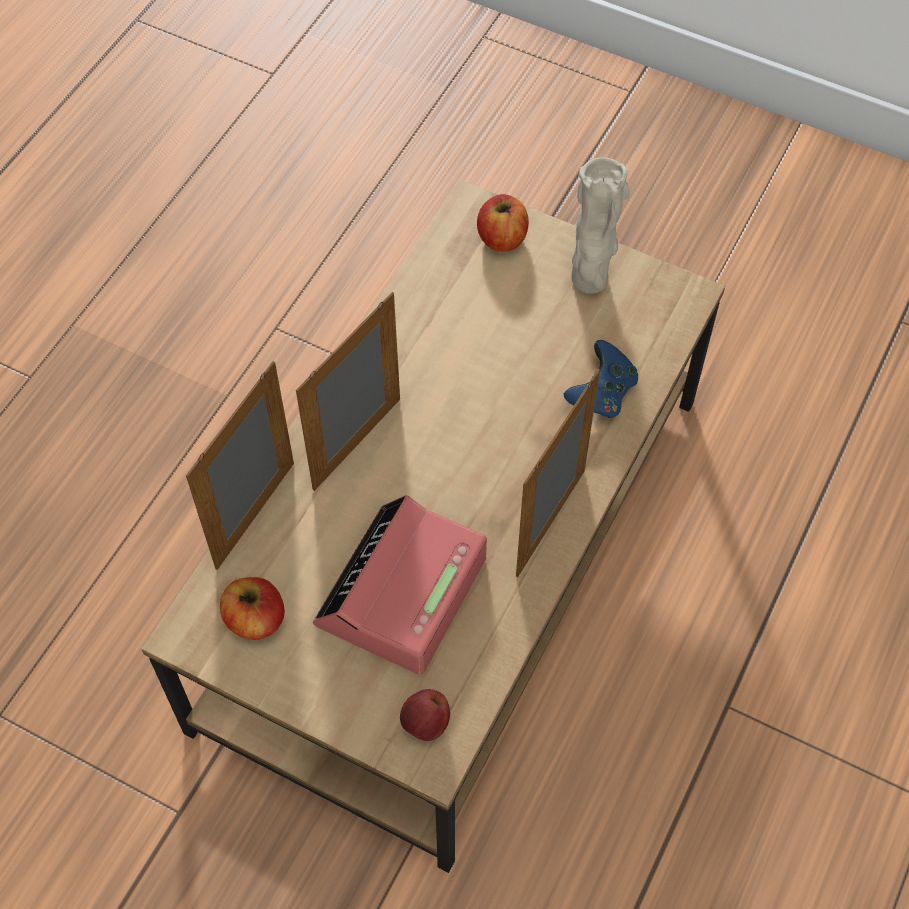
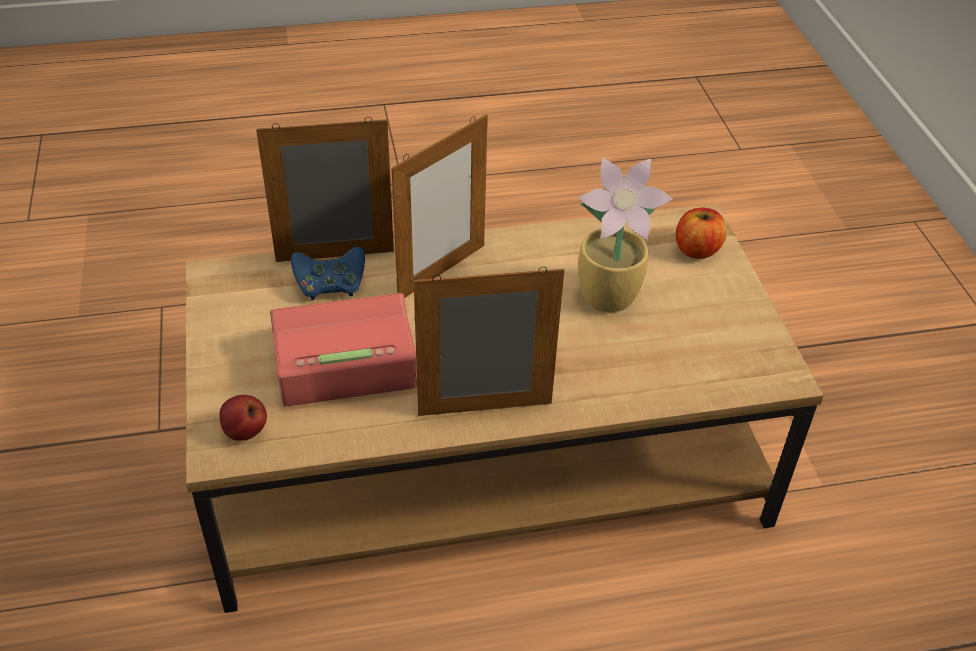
camera: 50 degrees right, 15 degrees down
apple [220,577,285,640] -> none
picture frame [296,292,400,491] -> picture frame turned 135 degrees clockwise [391,115,488,298]
blue game controller [564,340,638,418] -> blue game controller moved to [291,246,365,300]
beige vase [571,157,629,294] -> none
none -> potted plant [578,158,672,312]

